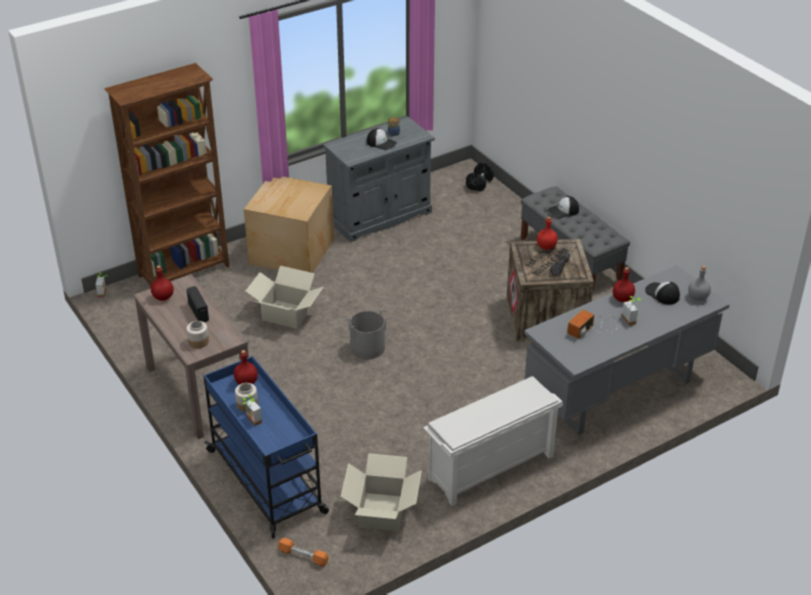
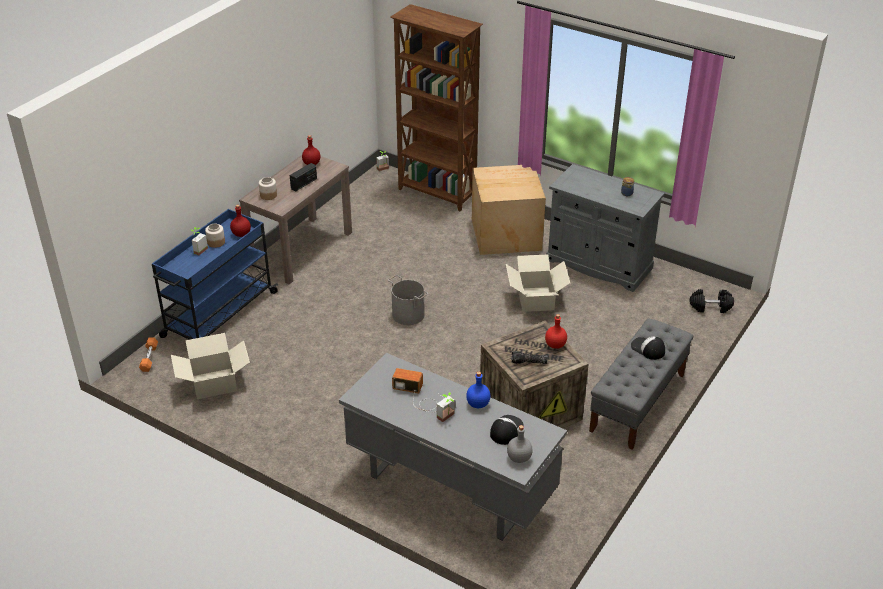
camera: 65 degrees right, 0 degrees up
cardboard box [246,266,323,329] -> cardboard box moved to [506,254,570,312]
cap [367,128,397,150] -> none
white shoe rack [423,376,563,506] -> none
red bottle [613,267,635,302] -> blue bottle [466,372,491,408]

